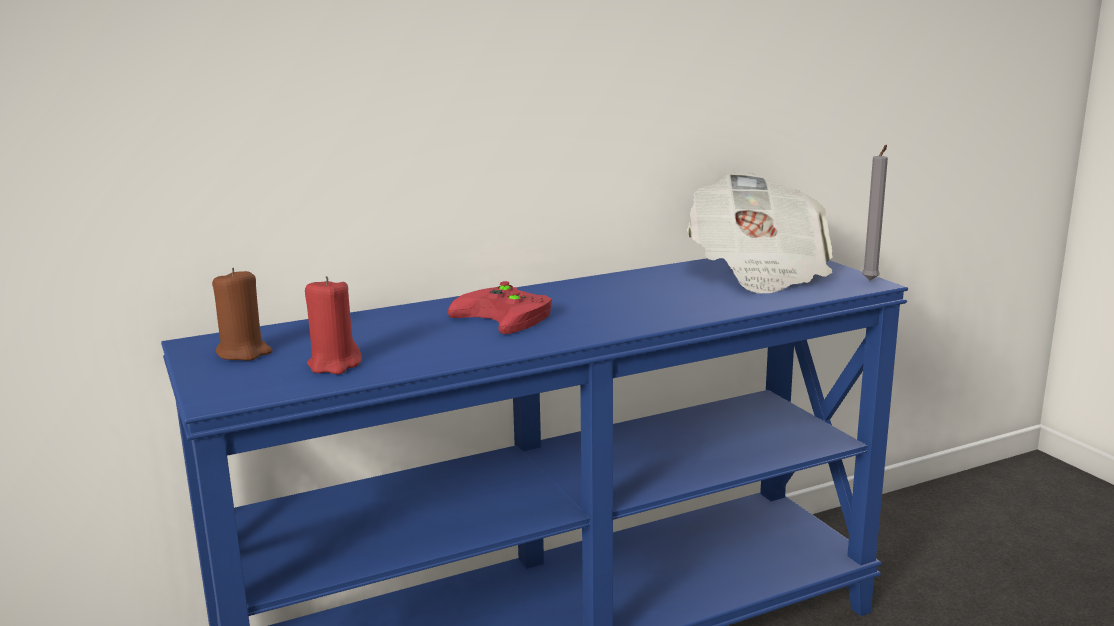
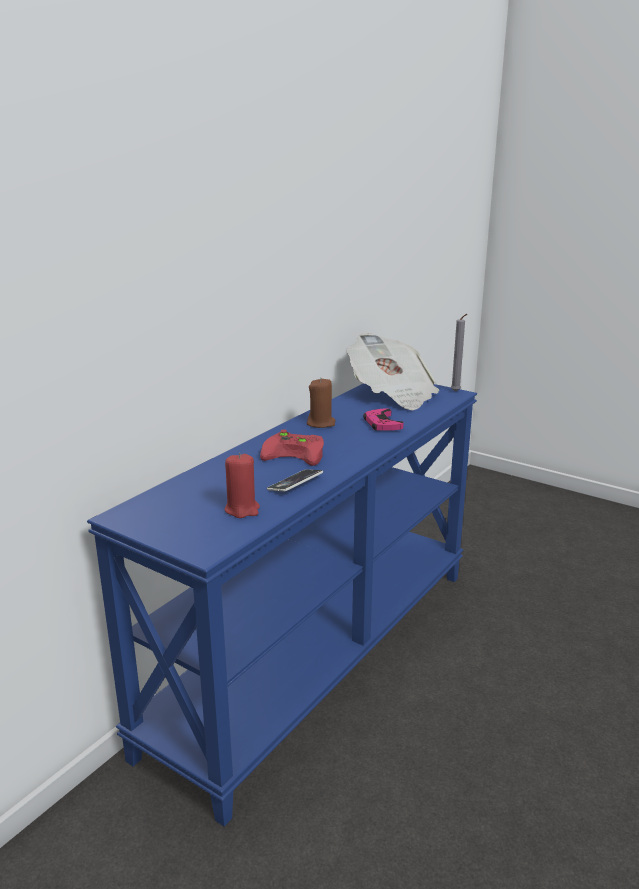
camera: 30 degrees left, 5 degrees up
brown candle [212,268,273,361] -> brown candle moved to [307,378,336,428]
none -> phone [267,469,323,491]
none -> pink game controller [363,408,403,431]

